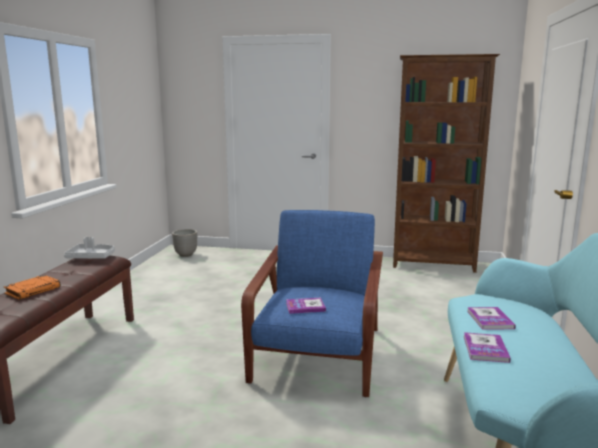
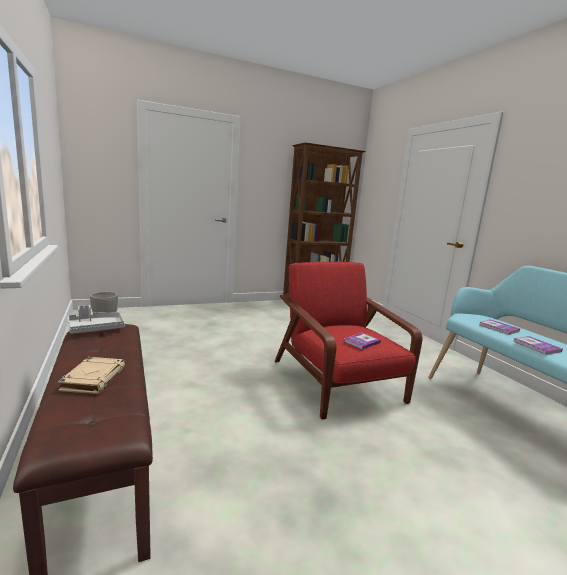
camera: 35 degrees left, 0 degrees up
orange book [4,275,60,300] -> beige book [58,357,125,394]
blue armchair [241,210,383,397] -> red armchair [275,262,423,420]

